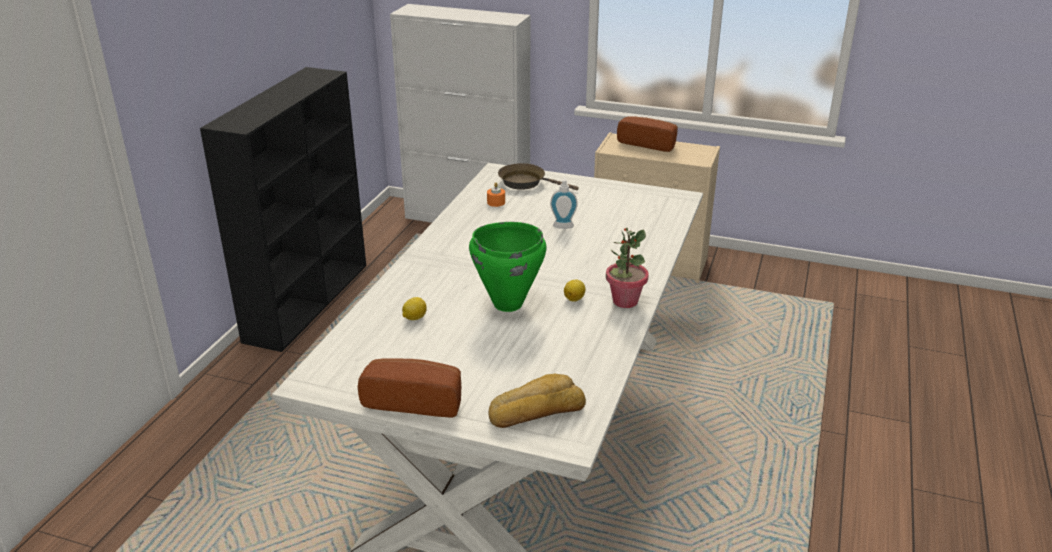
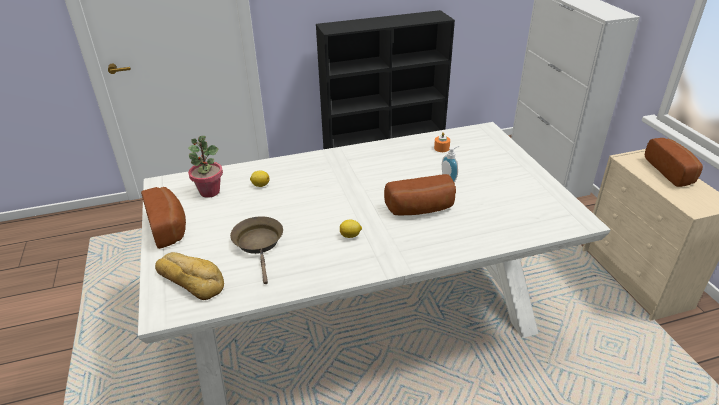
camera: 55 degrees right, 5 degrees up
green cooking pot [469,222,547,312] -> none
brown frying pan [498,163,579,190] -> brown frying pan moved to [230,216,283,284]
potted plant [606,228,649,308] -> potted plant moved to [188,136,223,198]
none -> bread [384,174,456,215]

